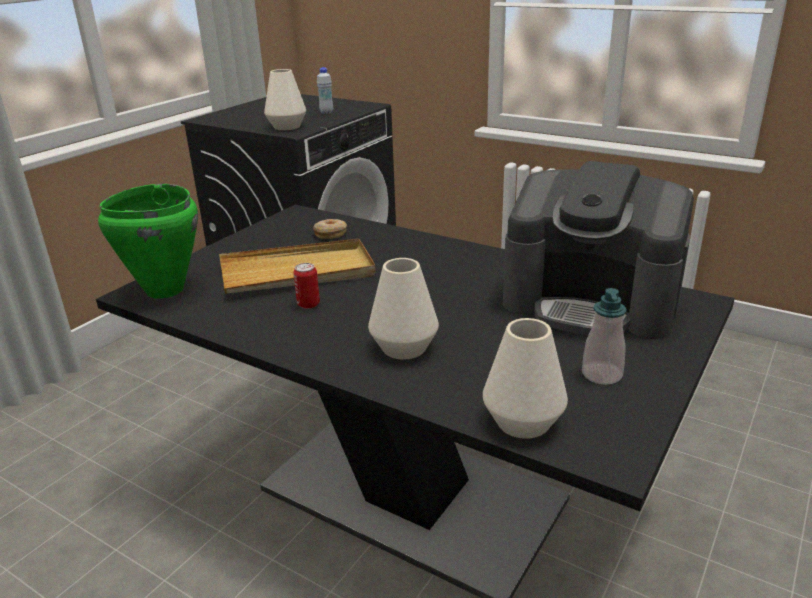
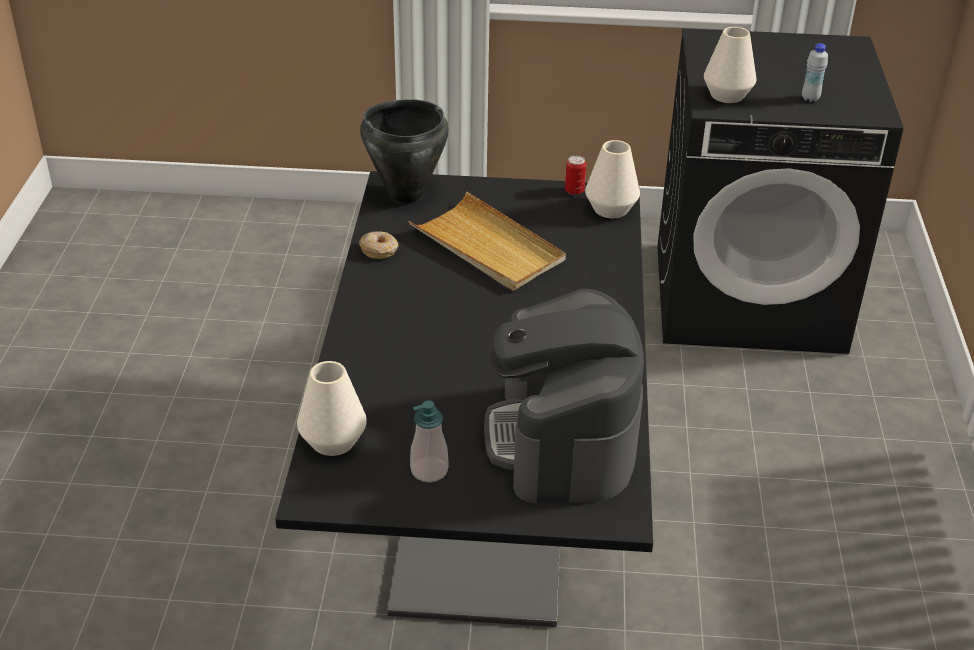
camera: 60 degrees right, 10 degrees up
green cooking pot [98,184,198,298] -> black cooking pot [360,99,449,204]
can [293,263,320,309] -> can moved to [565,156,586,195]
donut [313,219,347,239] -> donut moved to [359,231,398,259]
white vase [368,258,439,360] -> white vase moved to [585,140,640,218]

